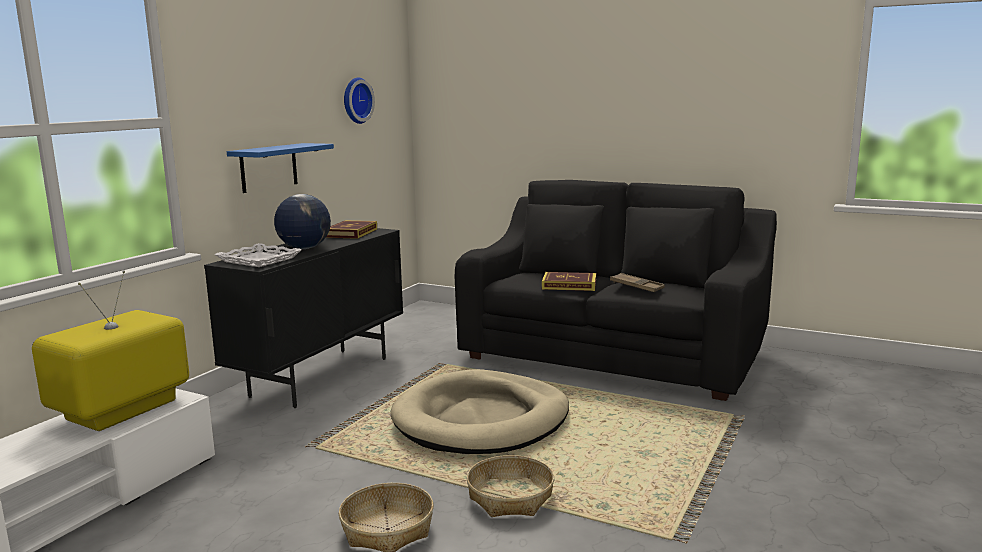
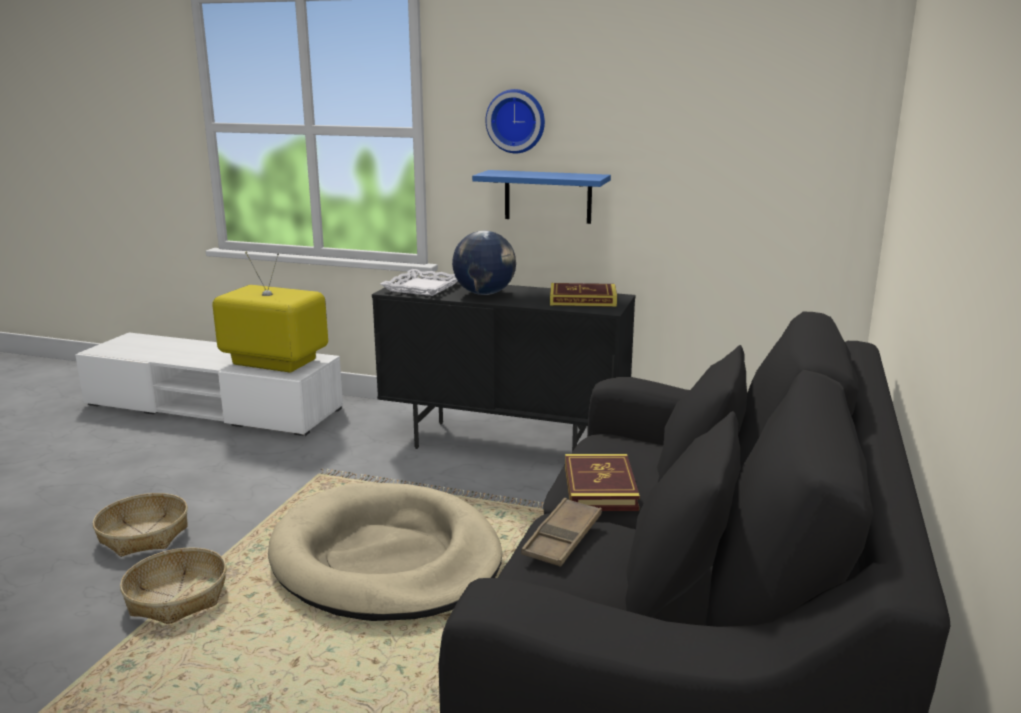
camera: 80 degrees right, 5 degrees up
wall clock [344,77,375,124] -> wall clock moved to [485,89,545,153]

